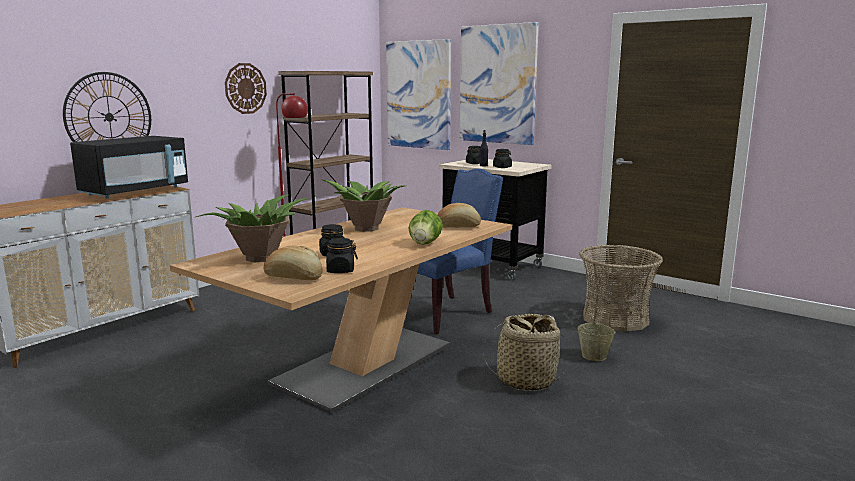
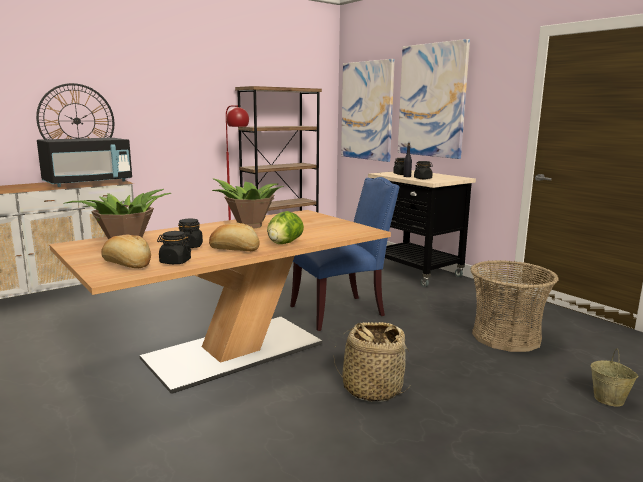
camera: 15 degrees right, 0 degrees up
wall clock [225,63,267,114] -> none
bread [437,203,481,227] -> bread moved to [209,223,260,251]
beige bucket [577,310,616,361] -> beige bucket moved to [591,348,639,407]

